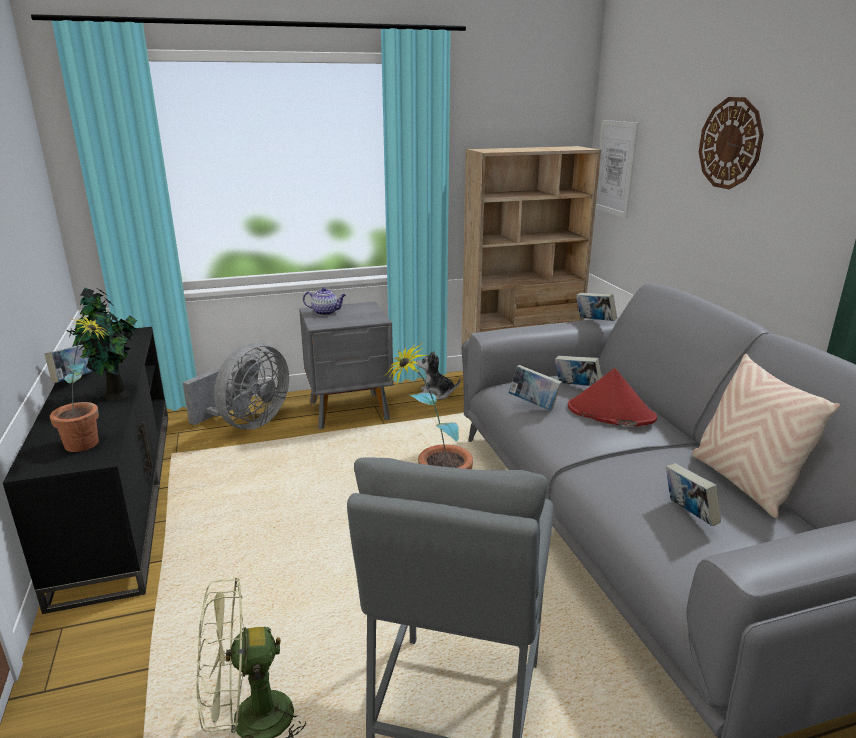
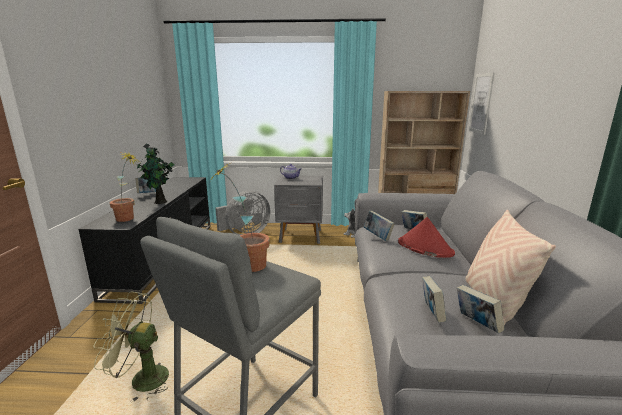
camera: 20 degrees right, 5 degrees down
book [576,293,617,321] -> book moved to [457,285,505,333]
wall clock [699,97,764,189] -> none

